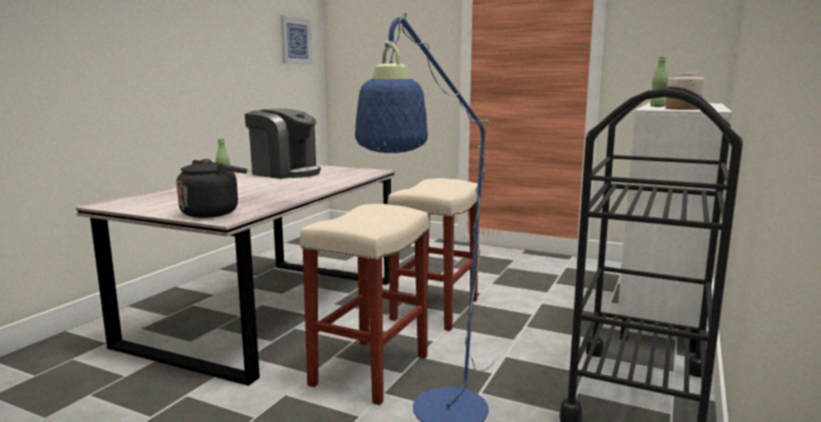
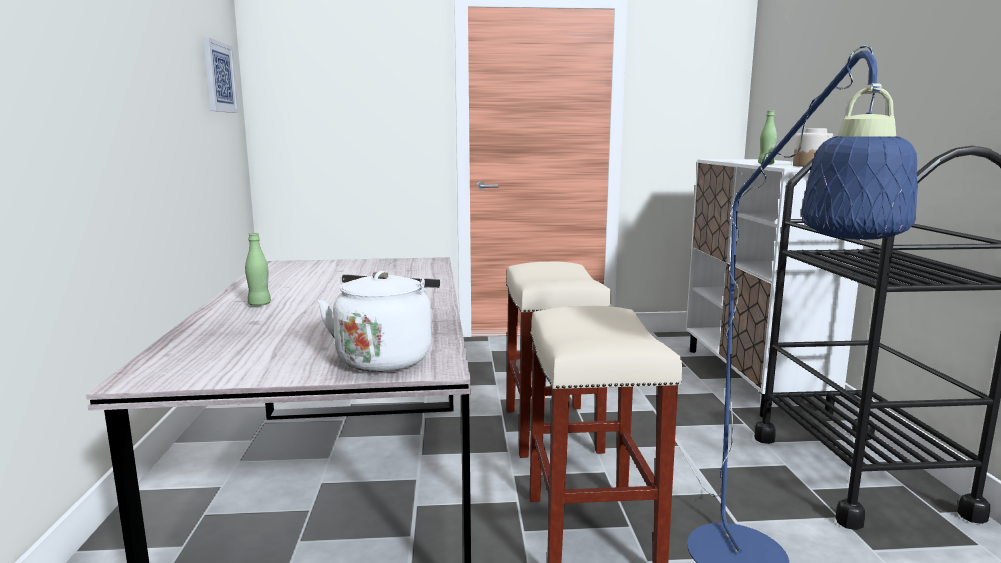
camera: 30 degrees left, 0 degrees up
black kettle [177,159,247,218] -> white kettle [317,271,440,372]
coffee machine [244,109,321,179] -> none

